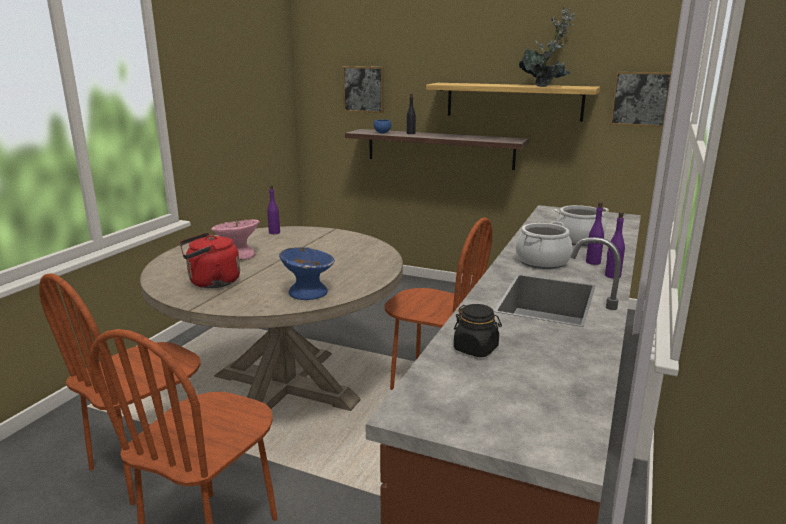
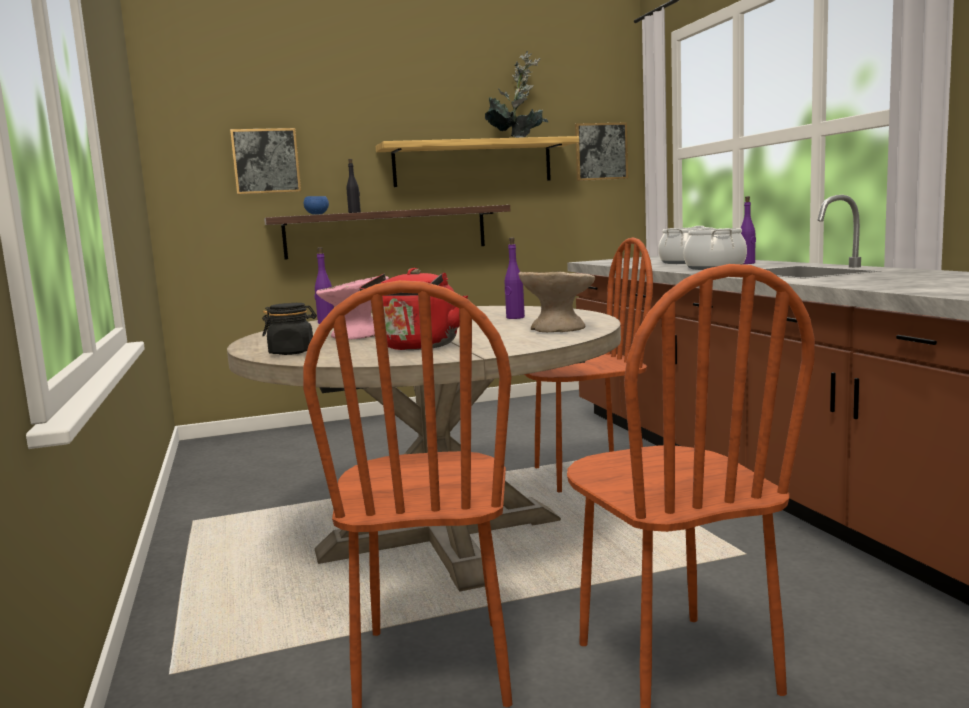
camera: 40 degrees left, 10 degrees down
blue bowl [279,247,334,300] -> beige bowl [518,272,595,332]
black jar [454,304,502,357] -> black jar moved to [262,303,317,355]
purple bottle [605,212,625,279] -> purple bottle moved to [505,238,525,319]

